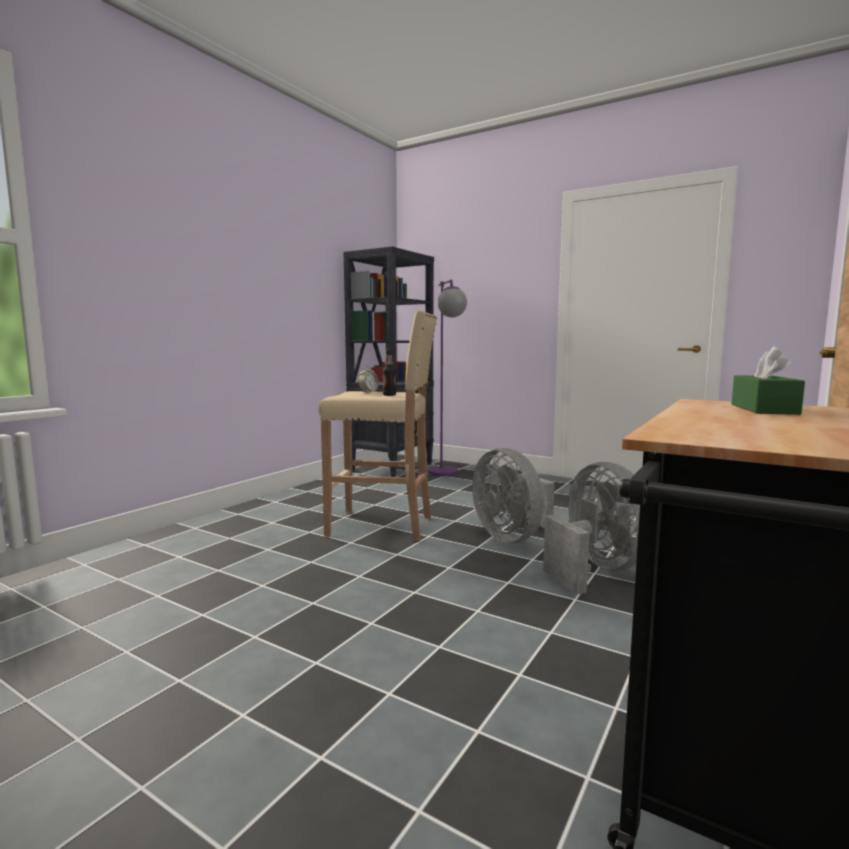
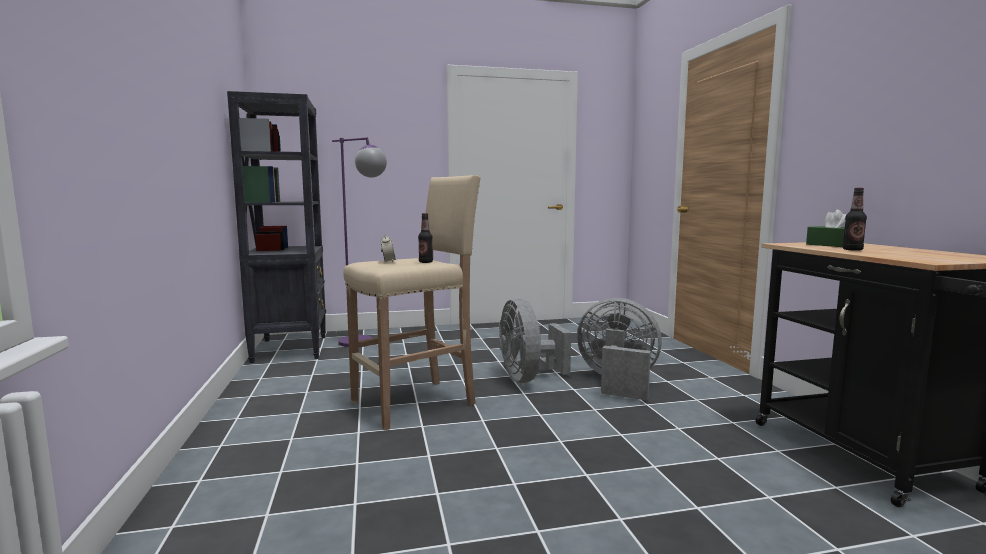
camera: 45 degrees left, 0 degrees up
grey fan [472,448,555,543] -> grey fan turned 60 degrees clockwise [499,298,571,383]
none -> bottle [842,188,867,251]

